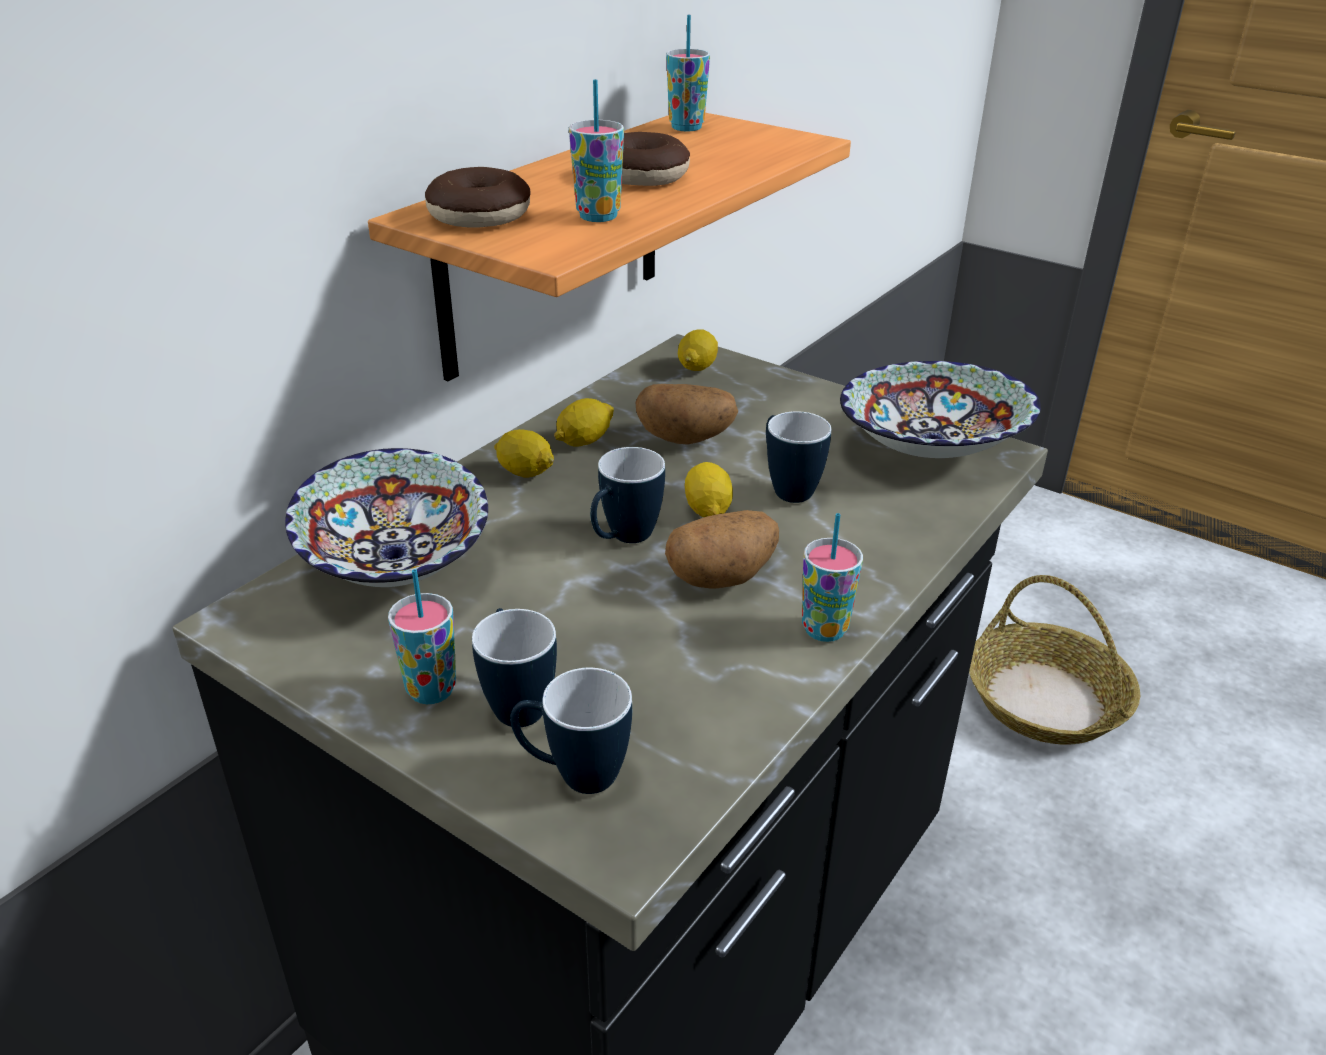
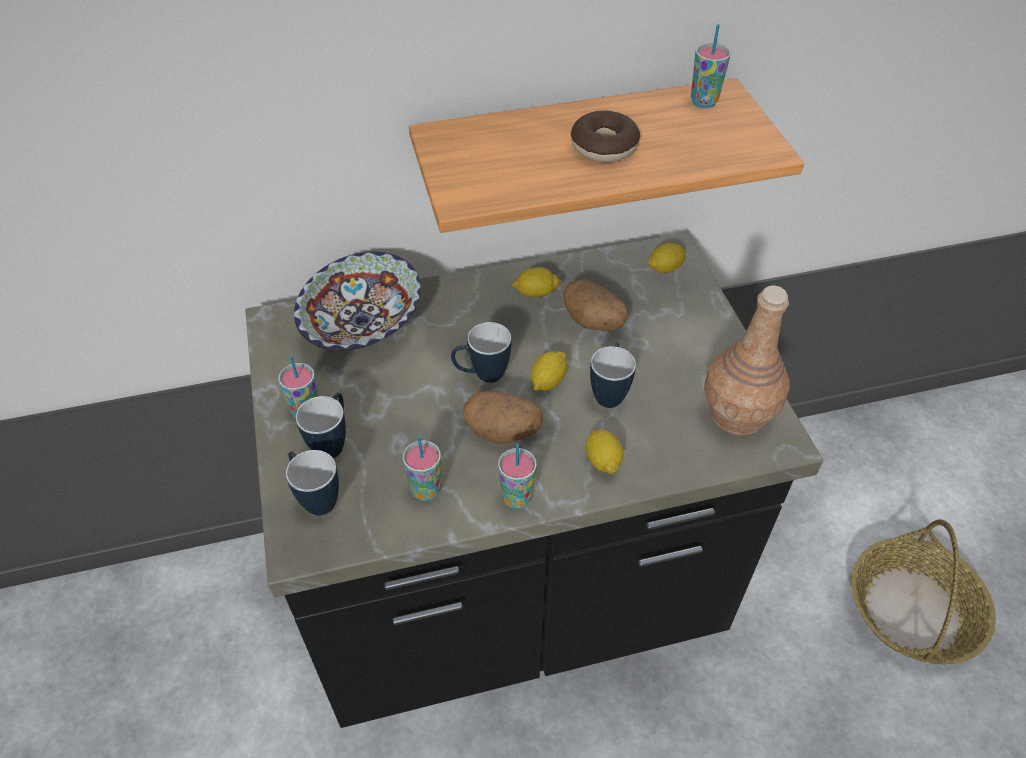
camera: 40 degrees right, 15 degrees up
donut [425,167,531,227] -> none
lemon [494,429,554,477] -> lemon moved to [586,430,623,474]
cup [569,79,624,222] -> cup moved to [403,436,441,501]
bowl [840,361,1041,458] -> brown bottle [704,285,790,436]

